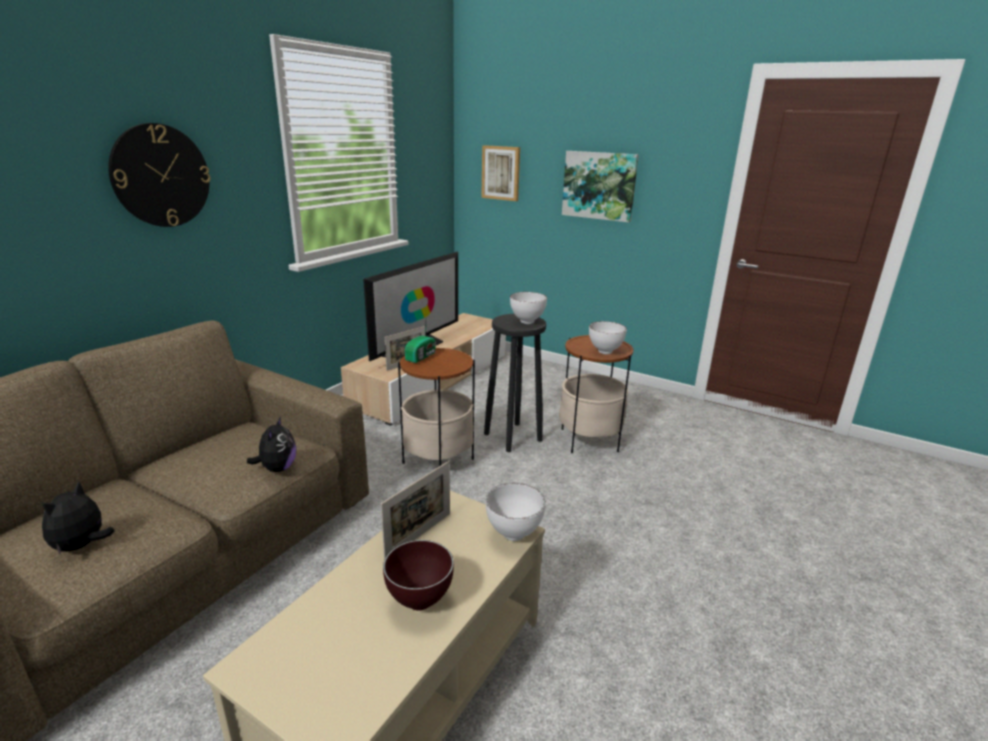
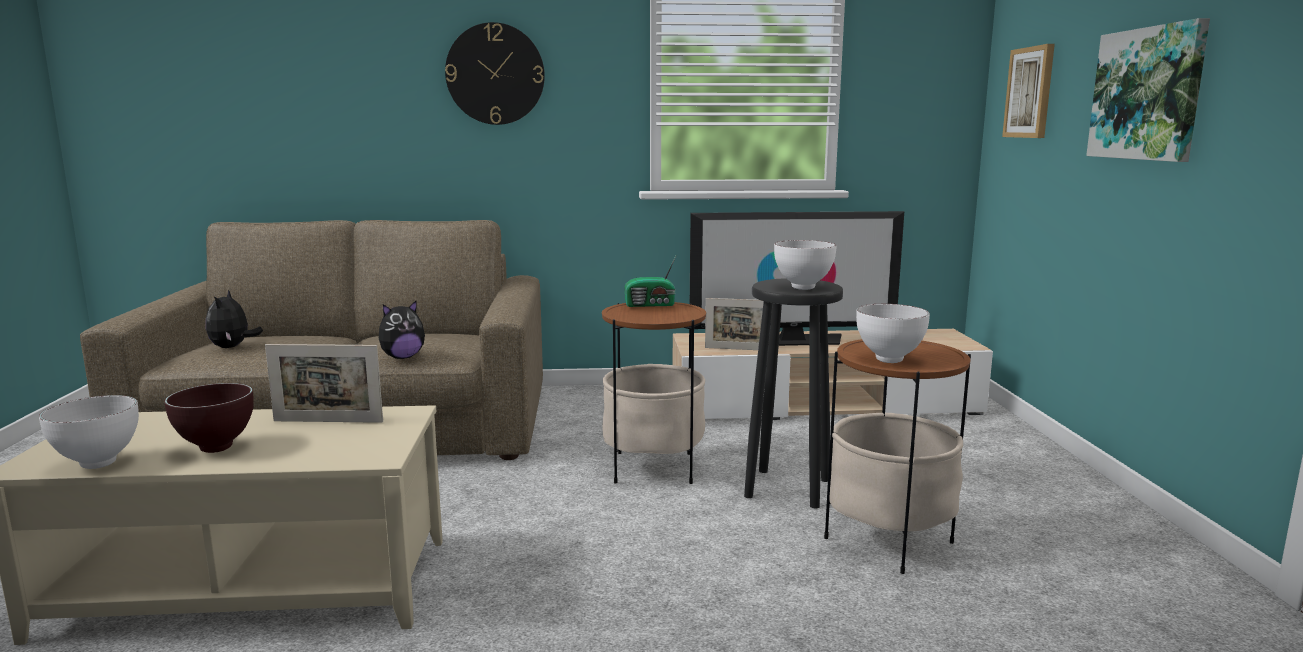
camera: 55 degrees right, 10 degrees down
plush toy [42,481,114,555] -> plush toy turned 75 degrees counterclockwise [206,290,263,348]
white bowl [486,483,546,541] -> white bowl moved to [39,395,139,469]

